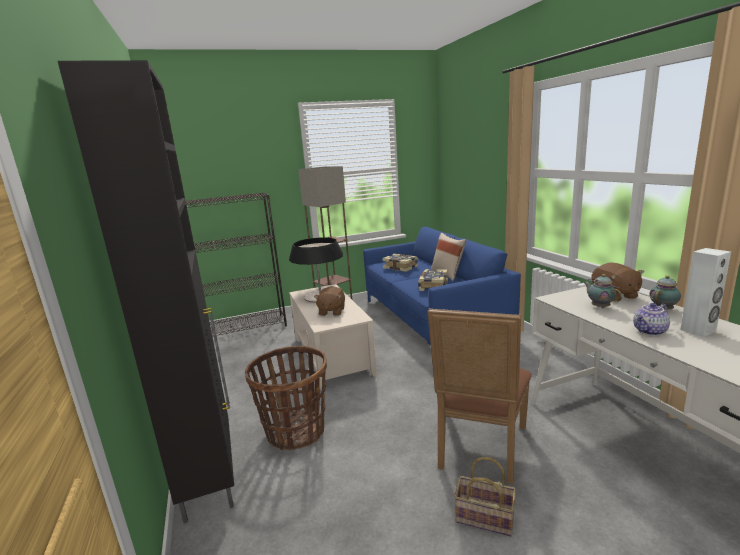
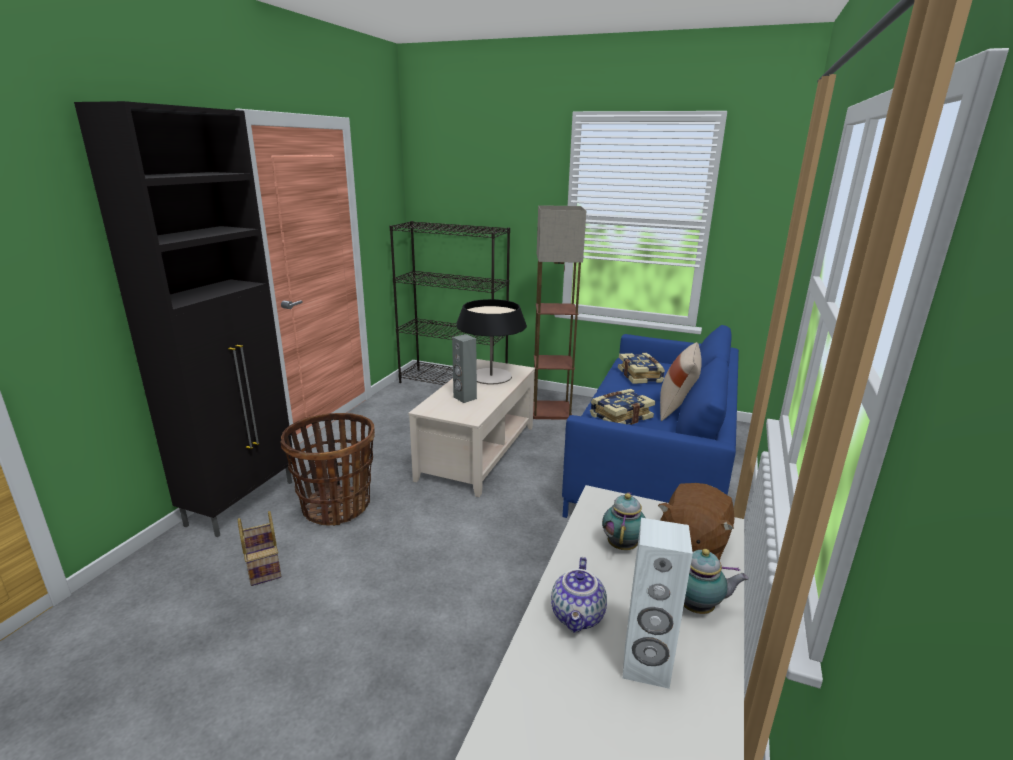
camera: 40 degrees right, 5 degrees up
brown plush toy [314,286,345,316] -> grey speaker [452,334,477,403]
brown chair [427,309,532,484] -> none
basket [454,457,516,537] -> basket moved to [238,511,281,586]
teapot [633,303,670,336] -> teapot turned 90 degrees counterclockwise [551,557,607,632]

